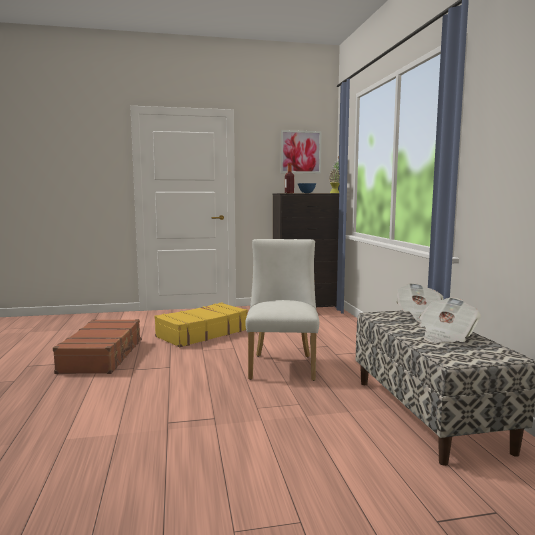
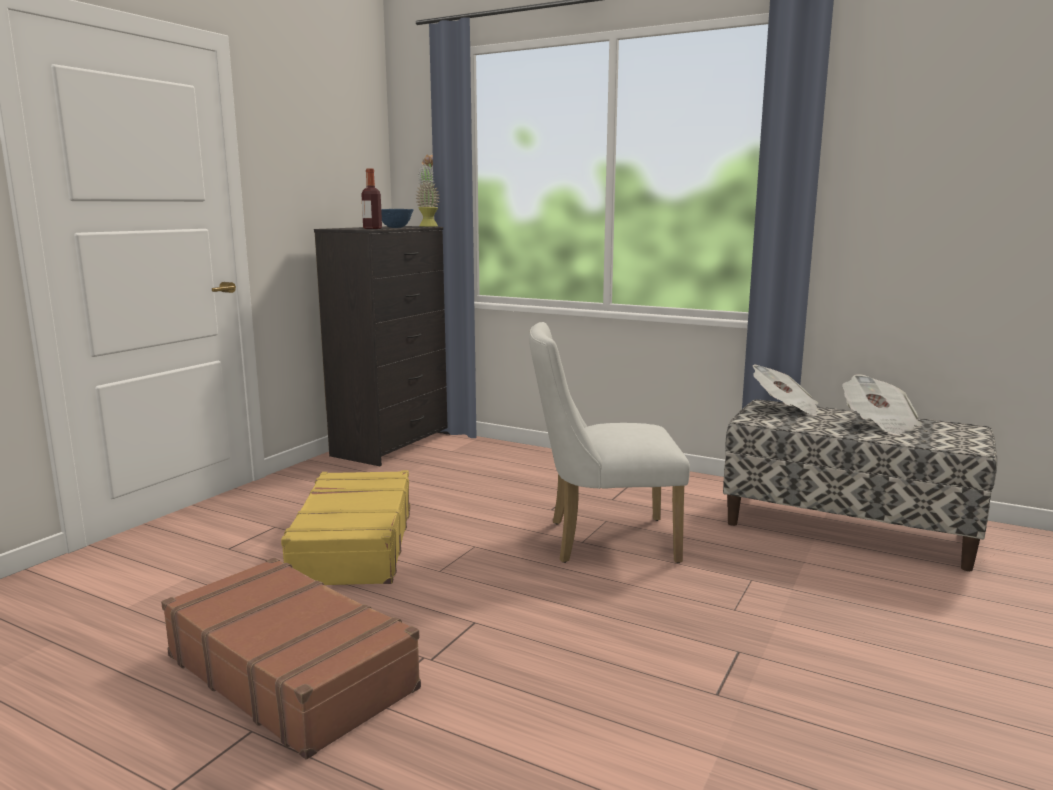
camera: 50 degrees left, 5 degrees up
white chair [245,239,319,381] -> white chair turned 45 degrees counterclockwise [529,322,690,563]
picture [280,130,322,174] -> none

